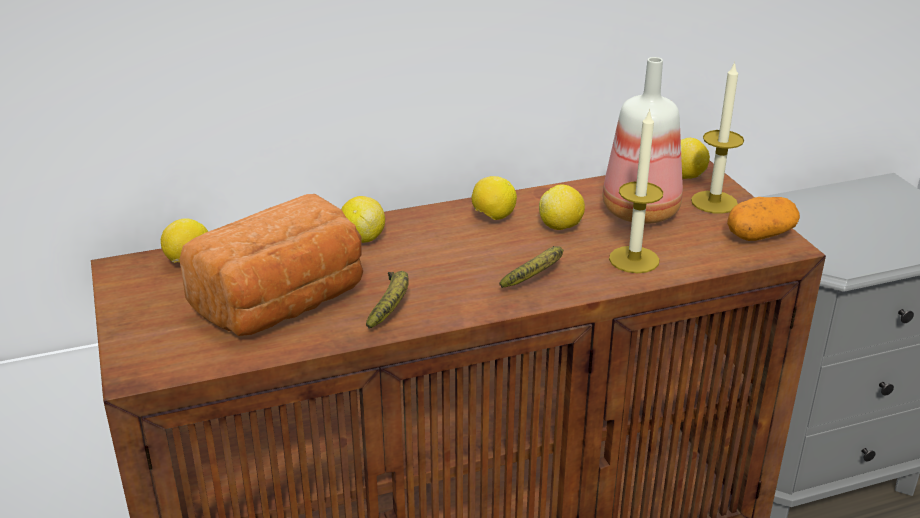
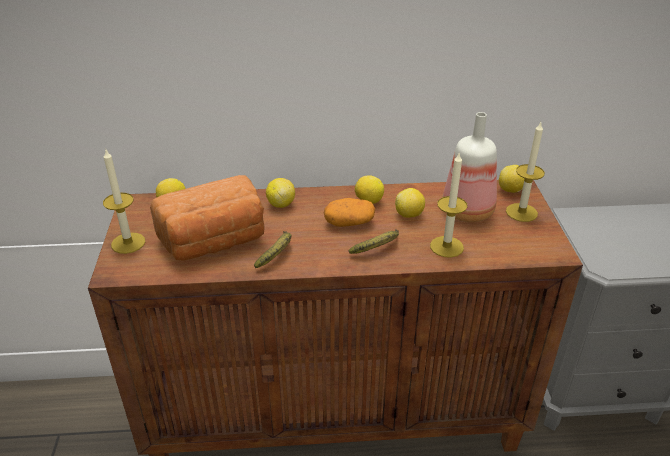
camera: 15 degrees right, 5 degrees up
potato [727,197,800,241] -> potato moved to [324,198,375,227]
none -> candle [103,148,145,254]

